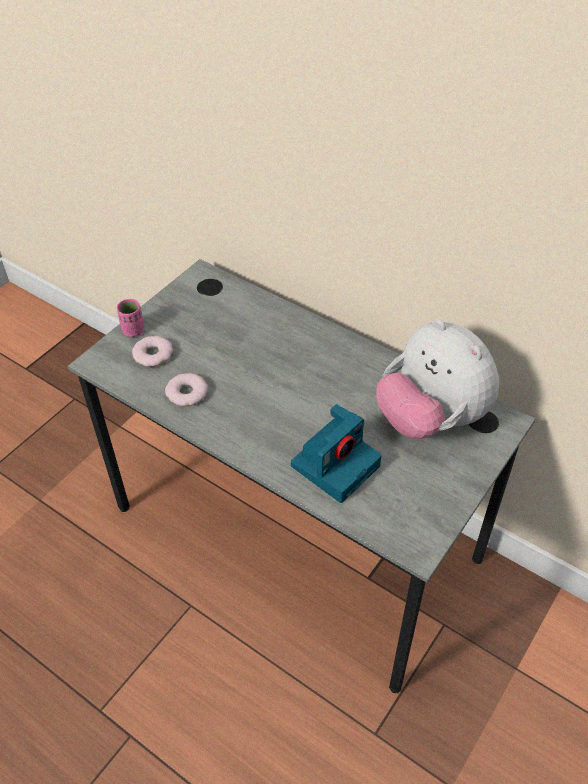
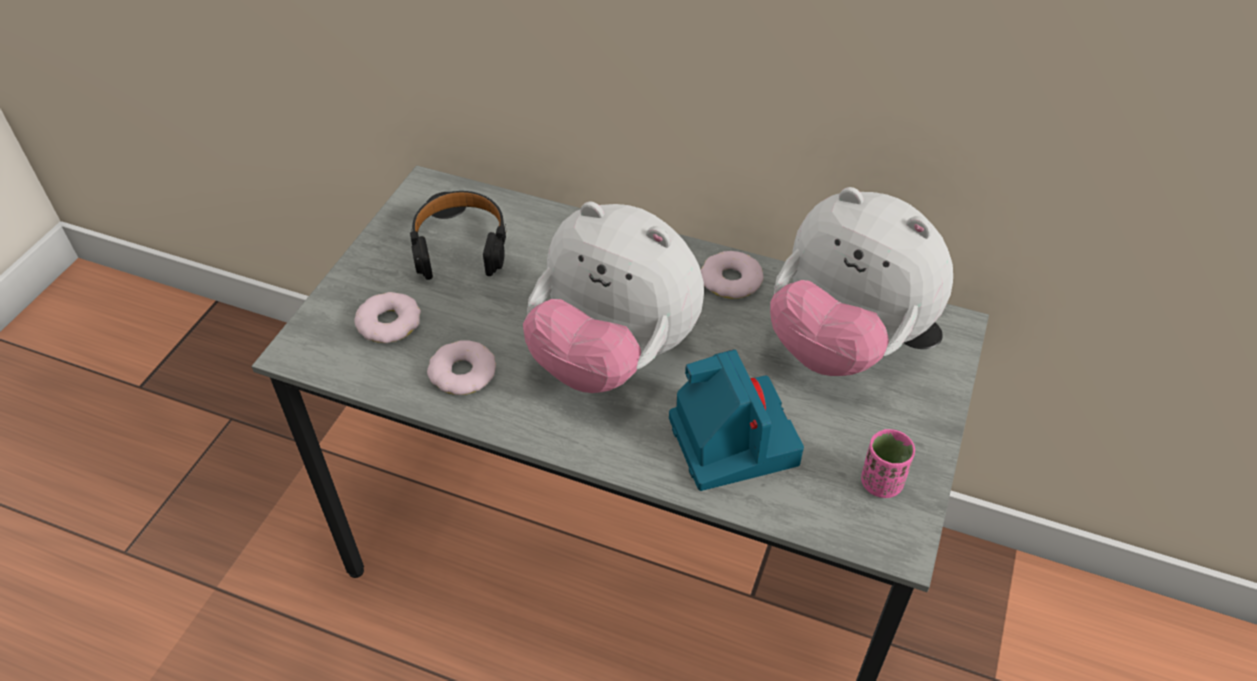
camera: 15 degrees left, 0 degrees up
pink cup [117,299,144,337] -> pink cup moved to [861,429,915,498]
camera [291,404,382,503] -> camera turned 45 degrees counterclockwise [669,349,804,491]
none -> black headphones [410,191,507,280]
none -> plush toy [523,201,704,393]
none -> donut [701,251,764,299]

